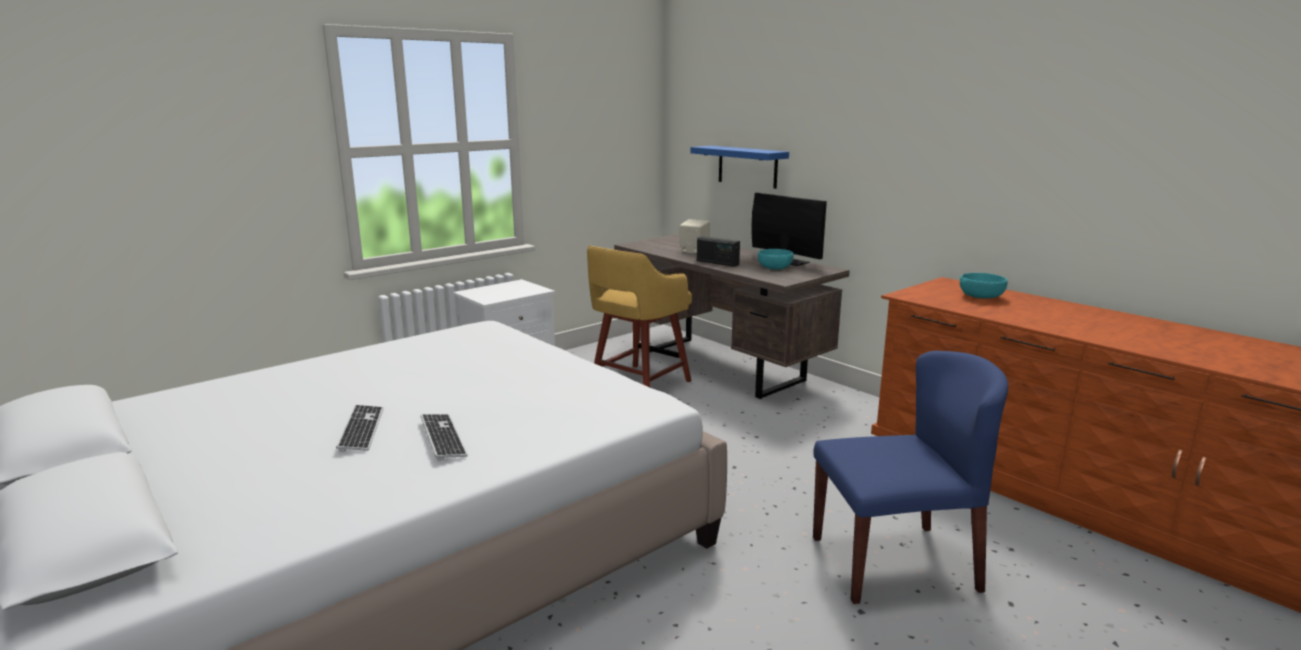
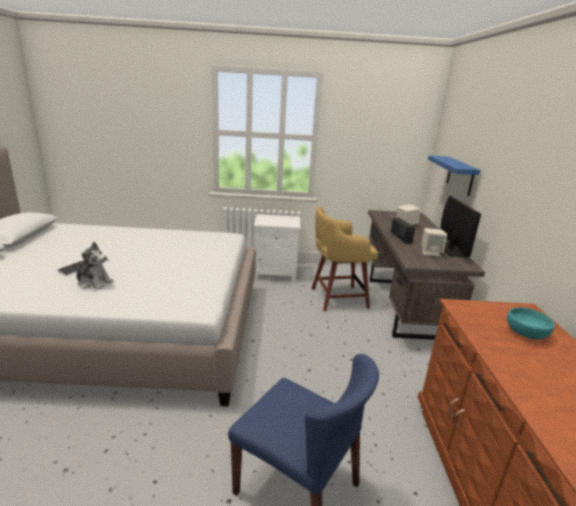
camera: 40 degrees right, 5 degrees up
keyboard [420,414,468,460] -> plush toy [73,242,113,289]
turquoise bowl [758,249,794,270] -> beige speaker [421,228,447,257]

